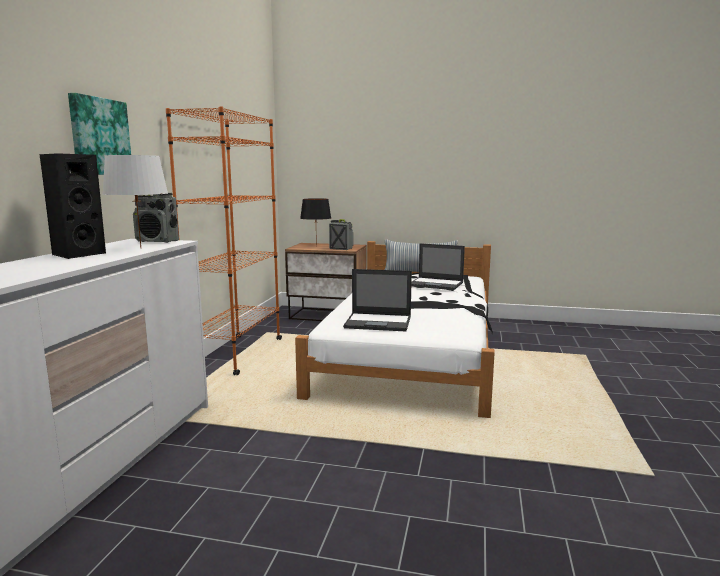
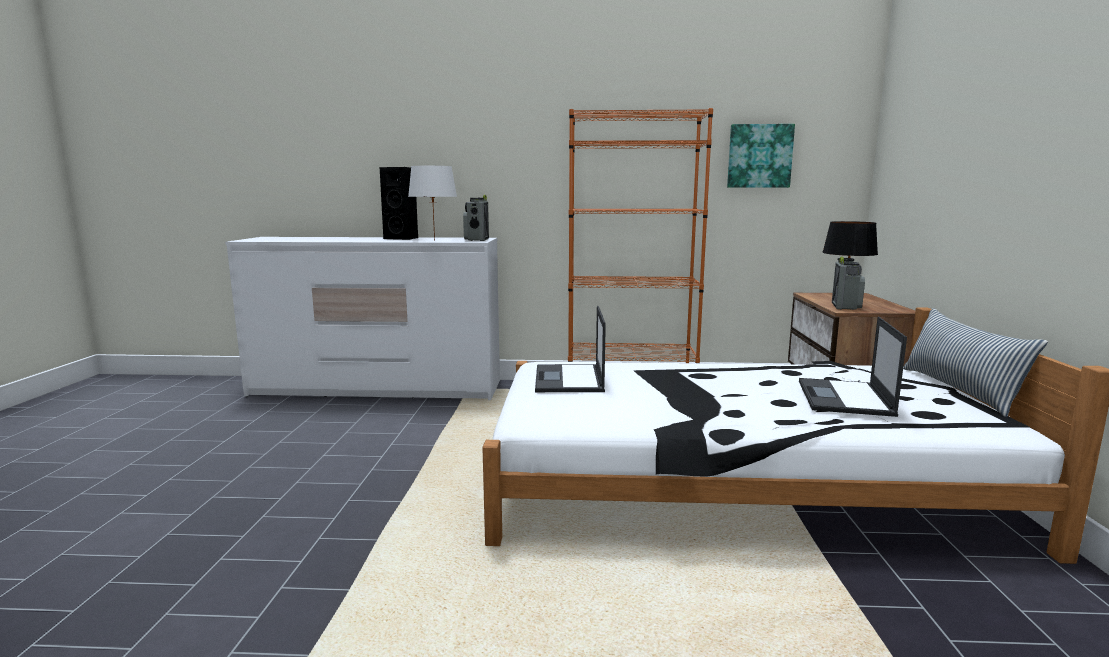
camera: 80 degrees right, 0 degrees up
picture [68,93,131,175] -> picture moved to [727,124,795,188]

